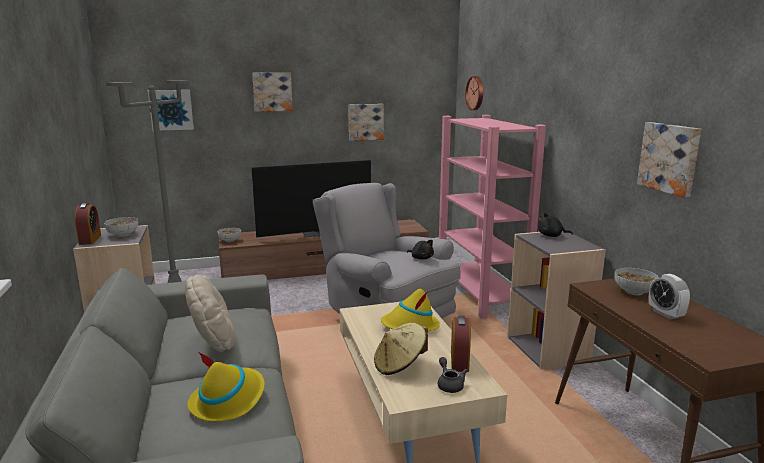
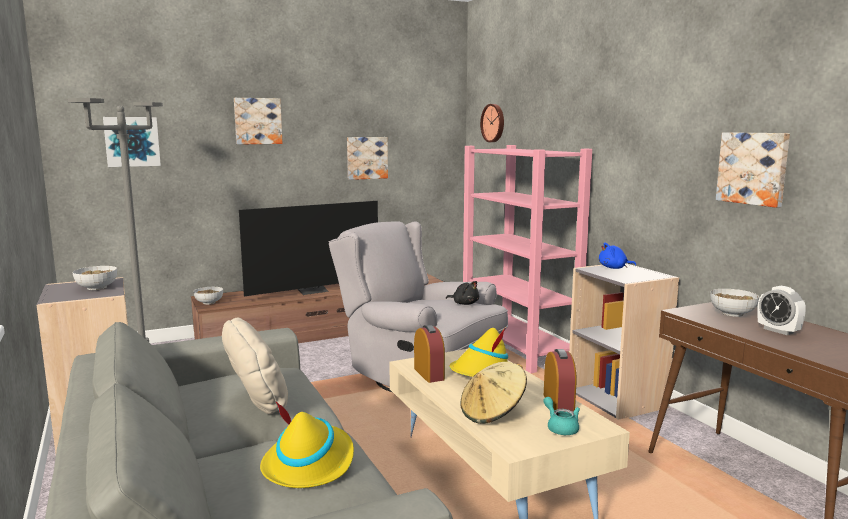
camera: 10 degrees left, 5 degrees down
alarm clock [75,203,101,245] -> alarm clock moved to [414,325,445,383]
grey teapot [438,357,468,393] -> turquoise teapot [543,397,580,435]
black plush toy [538,213,573,237] -> blue plush toy [599,243,636,269]

